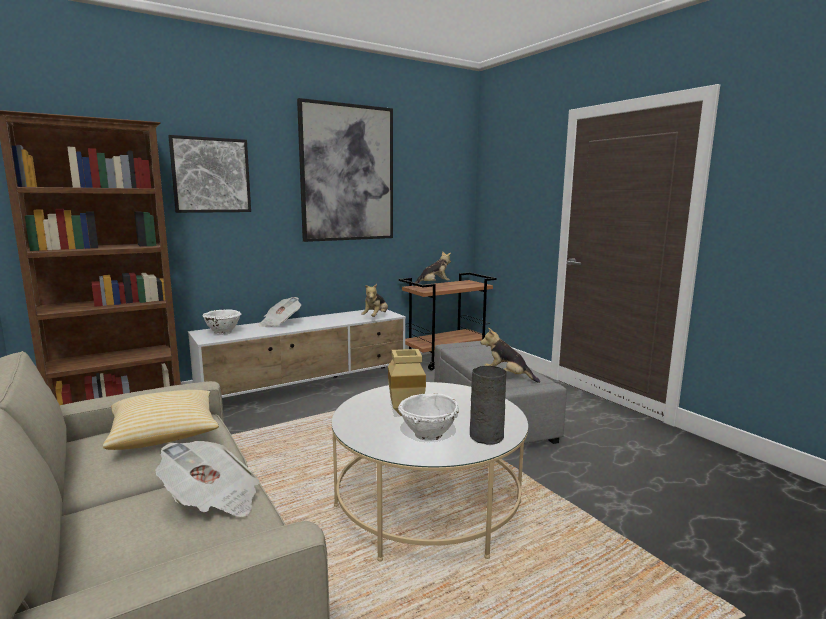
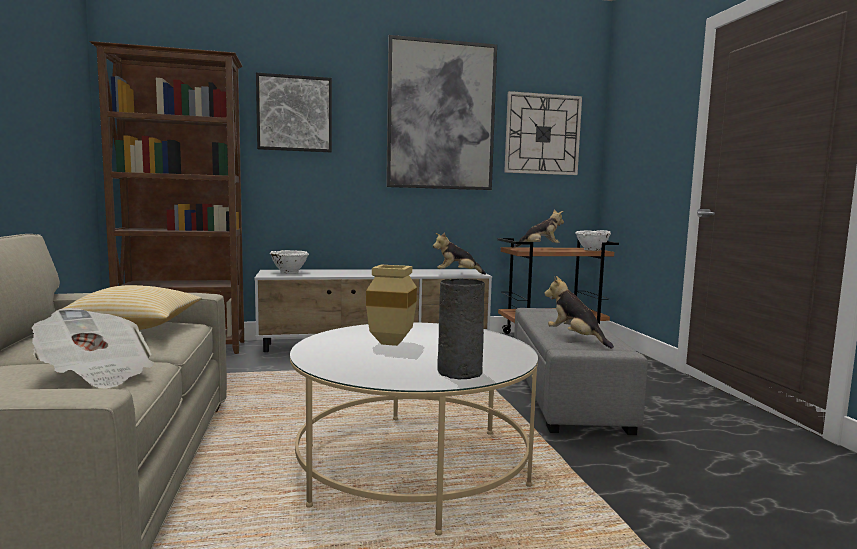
camera: 20 degrees right, 5 degrees down
newspaper [258,297,301,327] -> none
plush toy [361,284,388,317] -> plush toy turned 45 degrees clockwise [433,232,486,275]
white bowl [398,393,459,441] -> white bowl moved to [575,230,611,251]
none -> wall clock [504,91,582,175]

